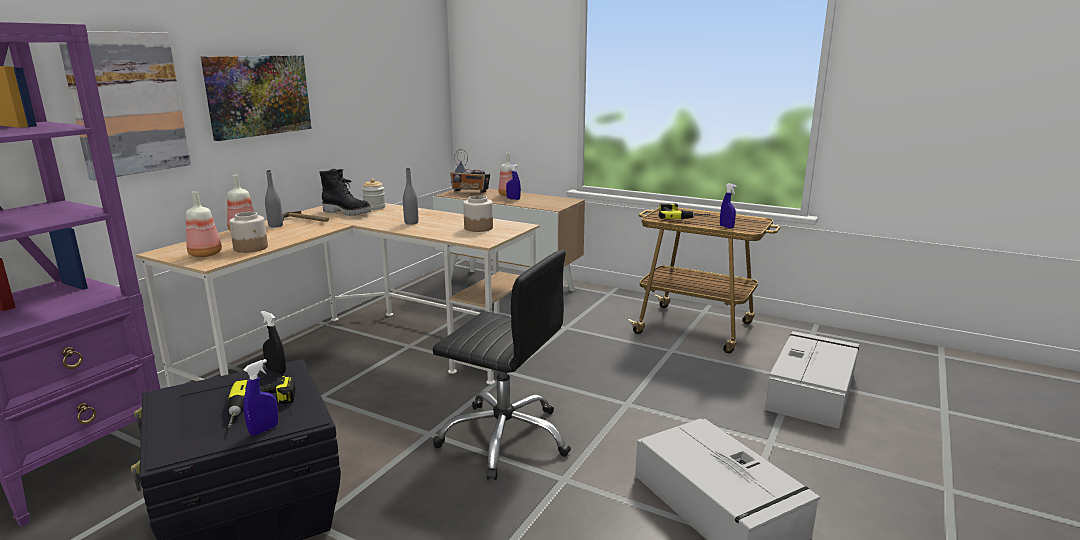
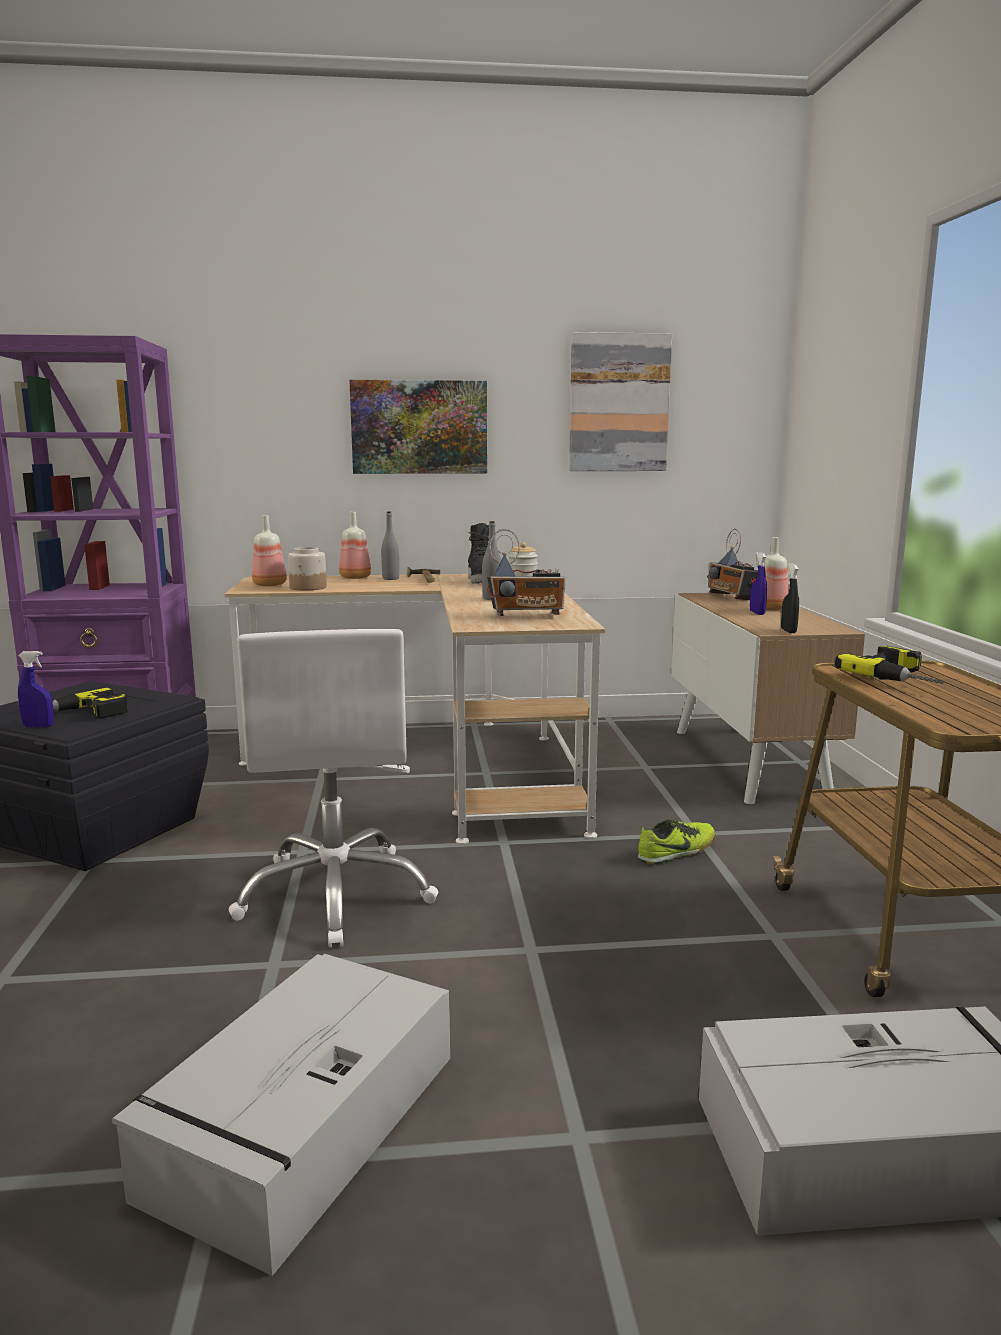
camera: 55 degrees right, 5 degrees down
picture [59,31,191,180] -> picture moved to [569,332,672,471]
black spray bottle [260,311,286,374] -> black spray bottle moved to [781,563,799,633]
black office chair [433,250,571,480] -> white office chair [229,629,438,947]
jar [463,196,493,232] -> radio [487,529,566,616]
blue spray bottle [720,183,736,229] -> none
none -> shoe [638,819,715,865]

